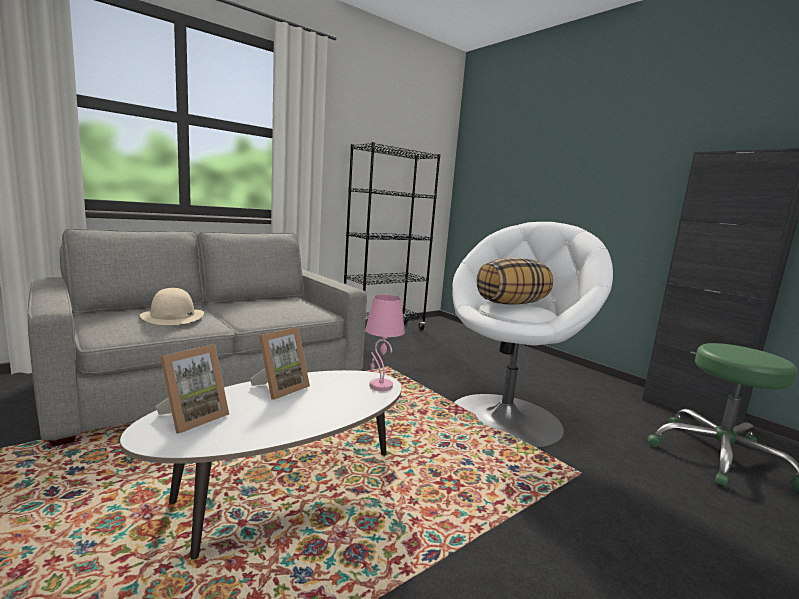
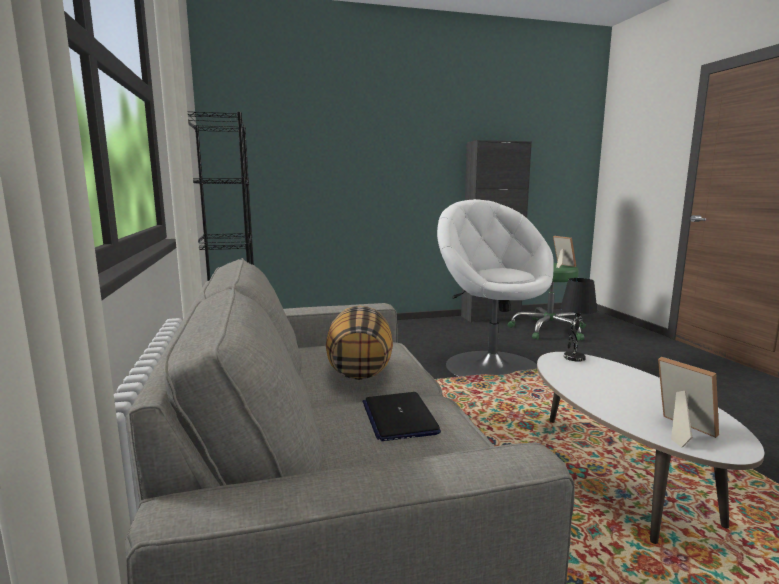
camera: 65 degrees left, 0 degrees up
beige hat [140,288,204,325] -> laptop [363,392,441,441]
picture frame [250,327,310,400] -> picture frame moved to [553,236,576,268]
pink table lamp [365,295,405,391] -> black table lamp [561,278,597,361]
pillow [476,258,553,305] -> pillow moved to [326,306,393,380]

